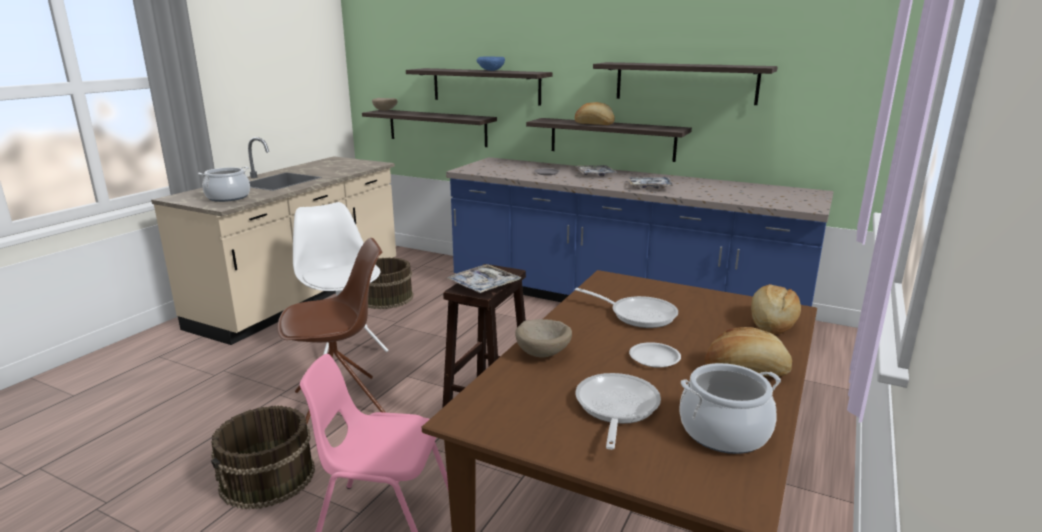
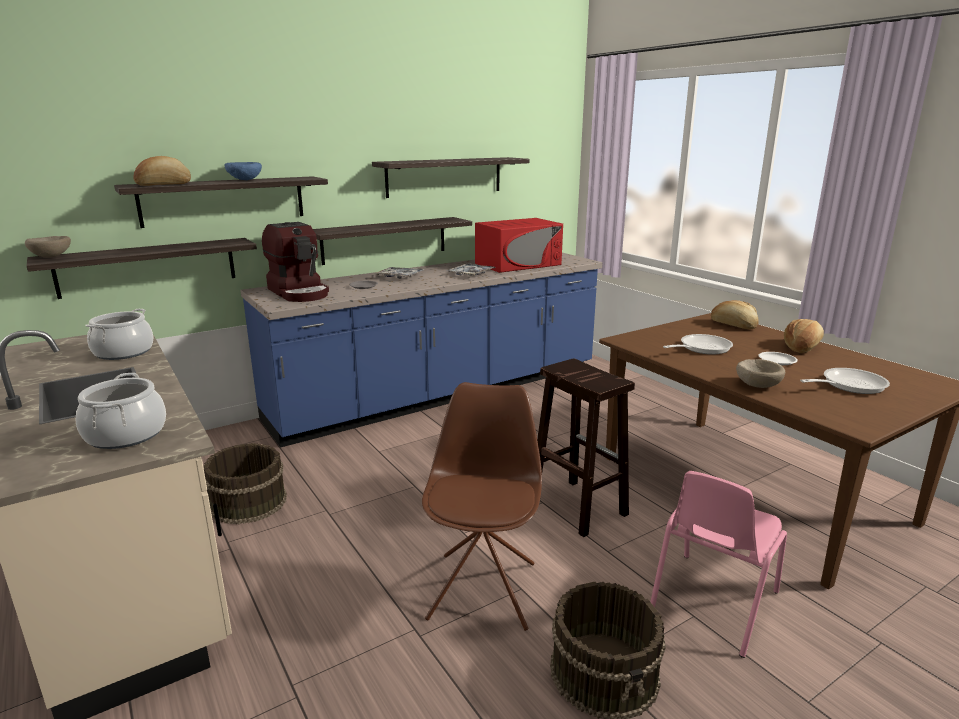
camera: 60 degrees left, 0 degrees up
white chair [293,202,388,355] -> none
tray [447,264,522,293] -> none
bread [575,102,615,125] -> bread moved to [133,156,191,186]
frying pan [575,373,661,450] -> frying pan turned 120 degrees clockwise [800,368,890,394]
cooking pot [679,363,781,454] -> cooking pot moved to [85,309,153,360]
none -> coffee machine [262,222,329,302]
none -> red microwave [475,218,563,273]

